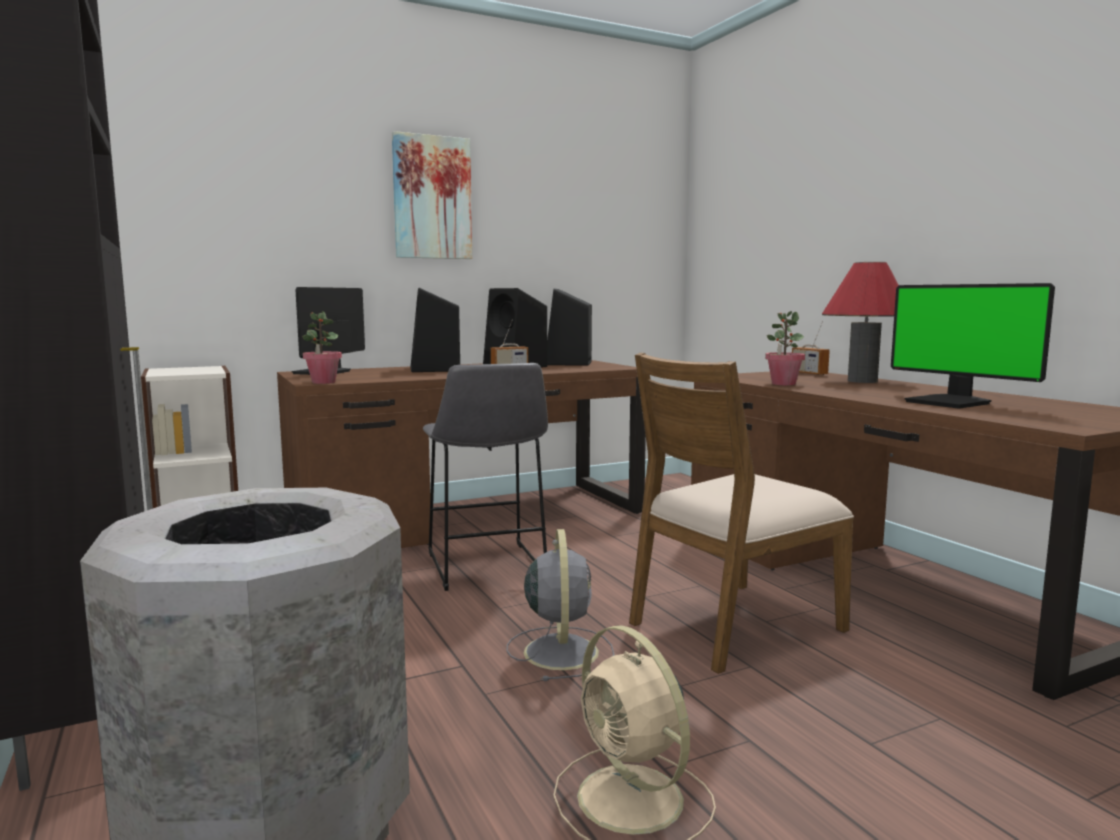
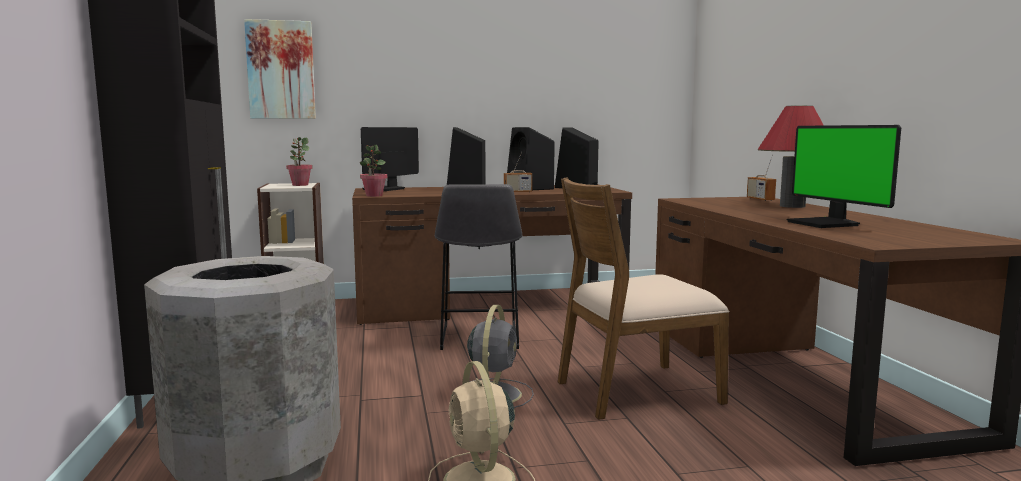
camera: 15 degrees right, 0 degrees up
picture [392,131,472,259] -> picture moved to [244,19,316,119]
potted plant [765,311,805,385] -> potted plant moved to [286,137,313,186]

